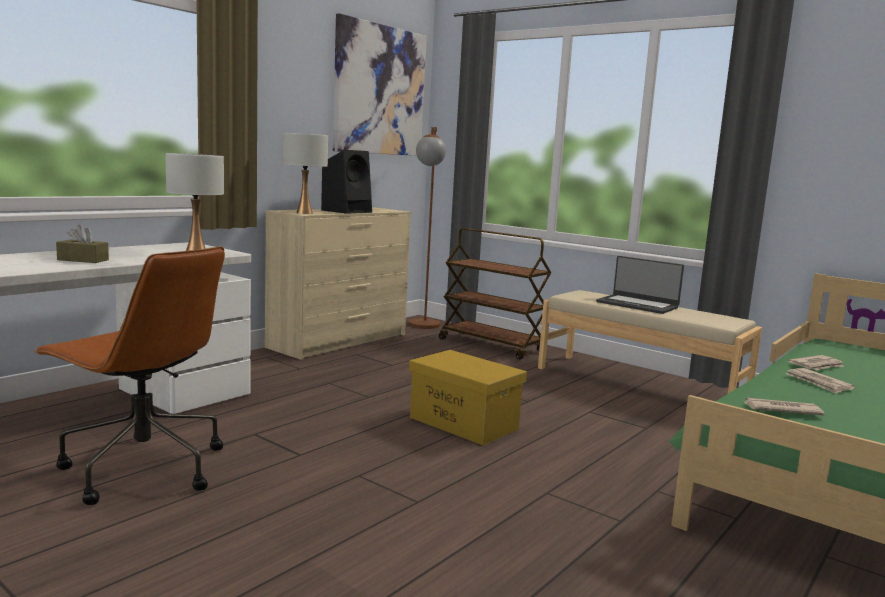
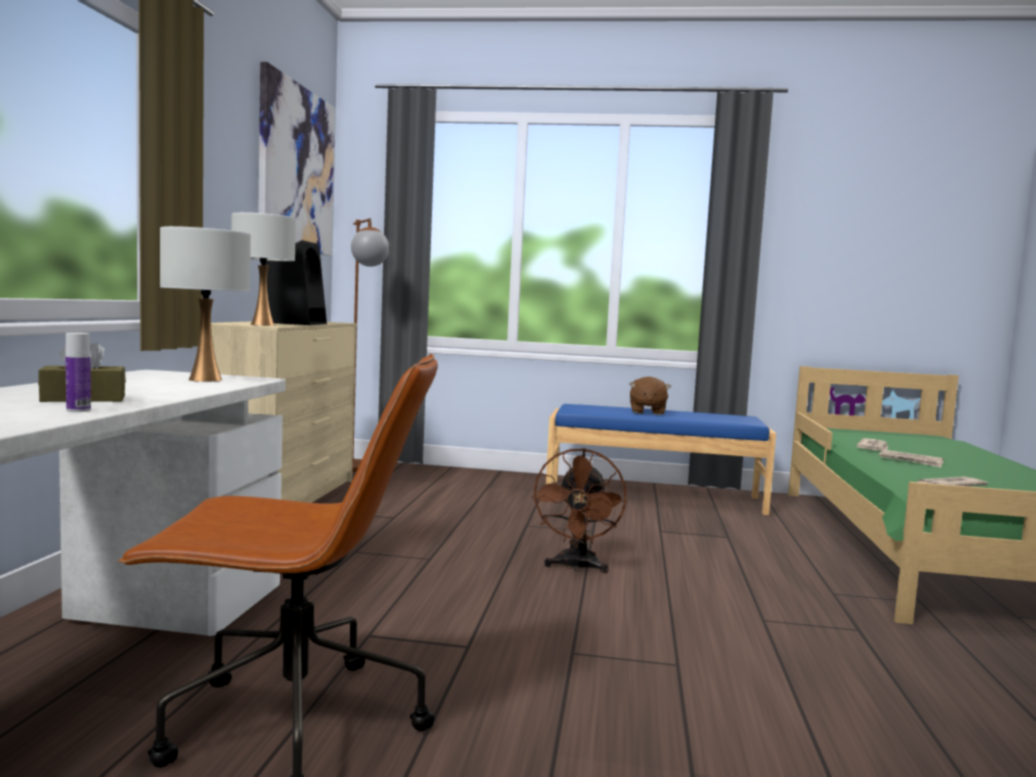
camera: 30 degrees left, 5 degrees down
yellow storage box [409,350,527,445] -> brown fan [531,448,627,573]
brown cart [439,228,551,360] -> none
beige bench [538,290,762,393] -> blue bench [546,404,776,515]
laptop [596,256,684,314] -> brown plush toy [630,377,671,415]
none -> bottle [65,333,91,412]

